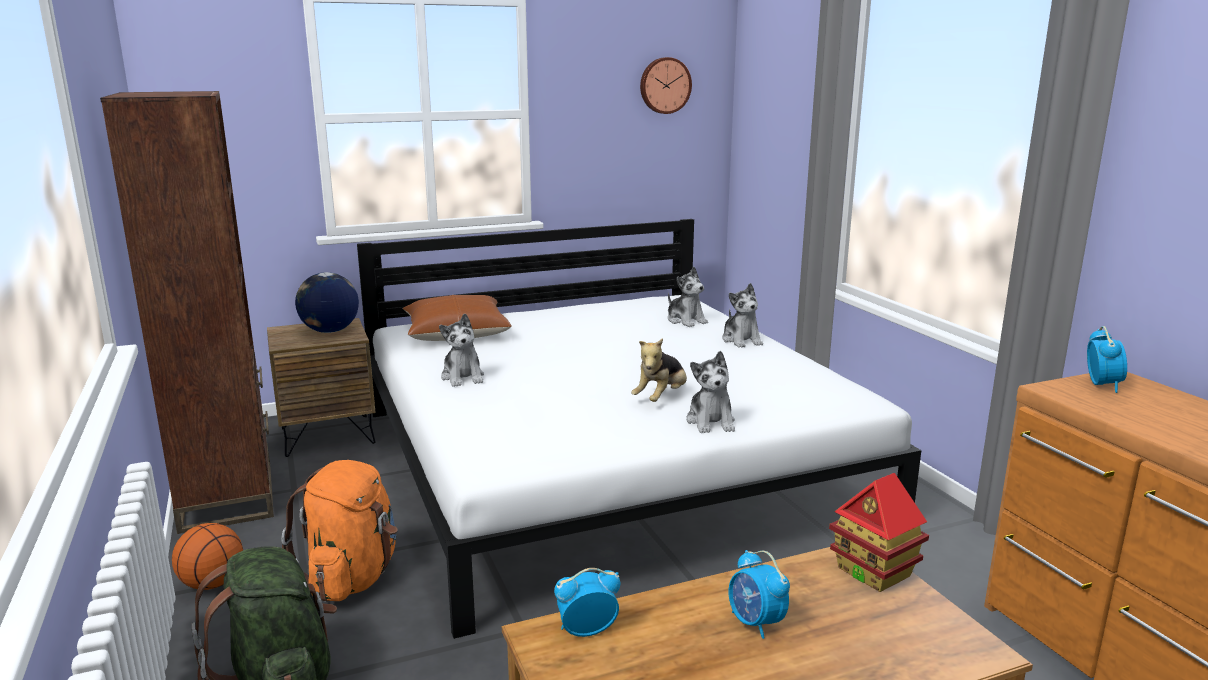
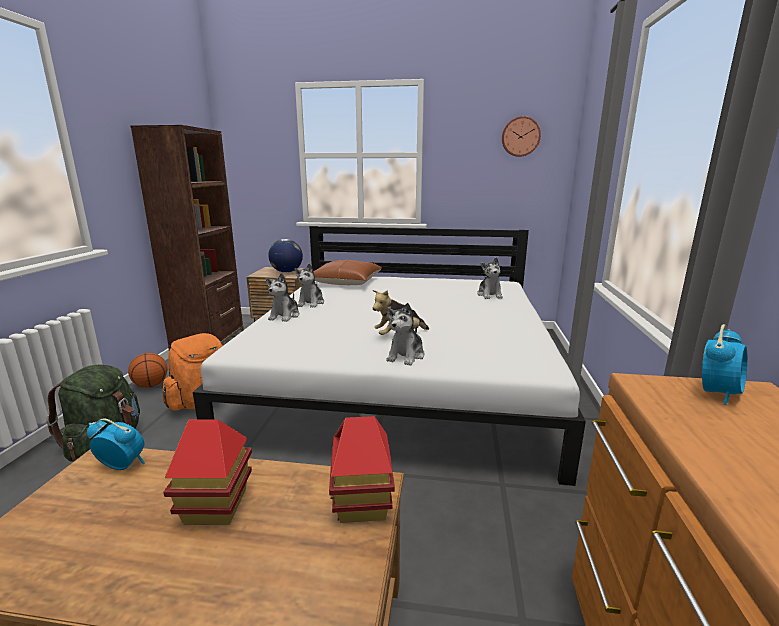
camera: 30 degrees right, 0 degrees up
plush toy [722,283,763,348] -> plush toy moved to [266,273,300,322]
alarm clock [729,550,790,639] -> toy house [163,419,252,525]

